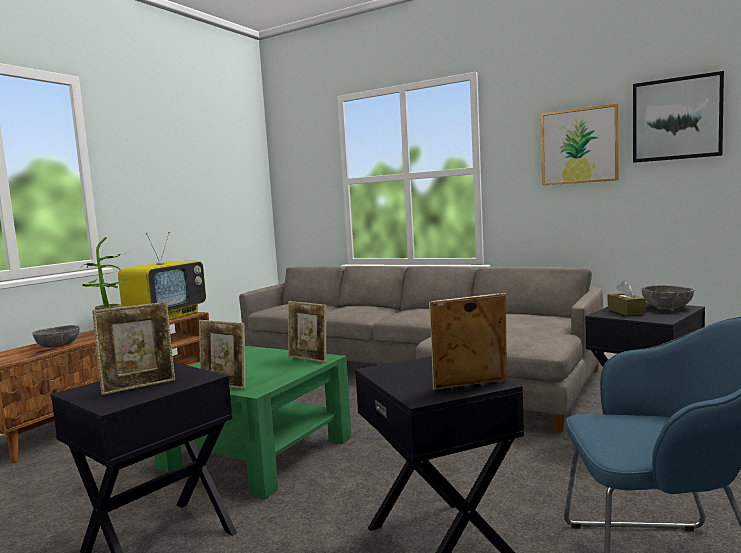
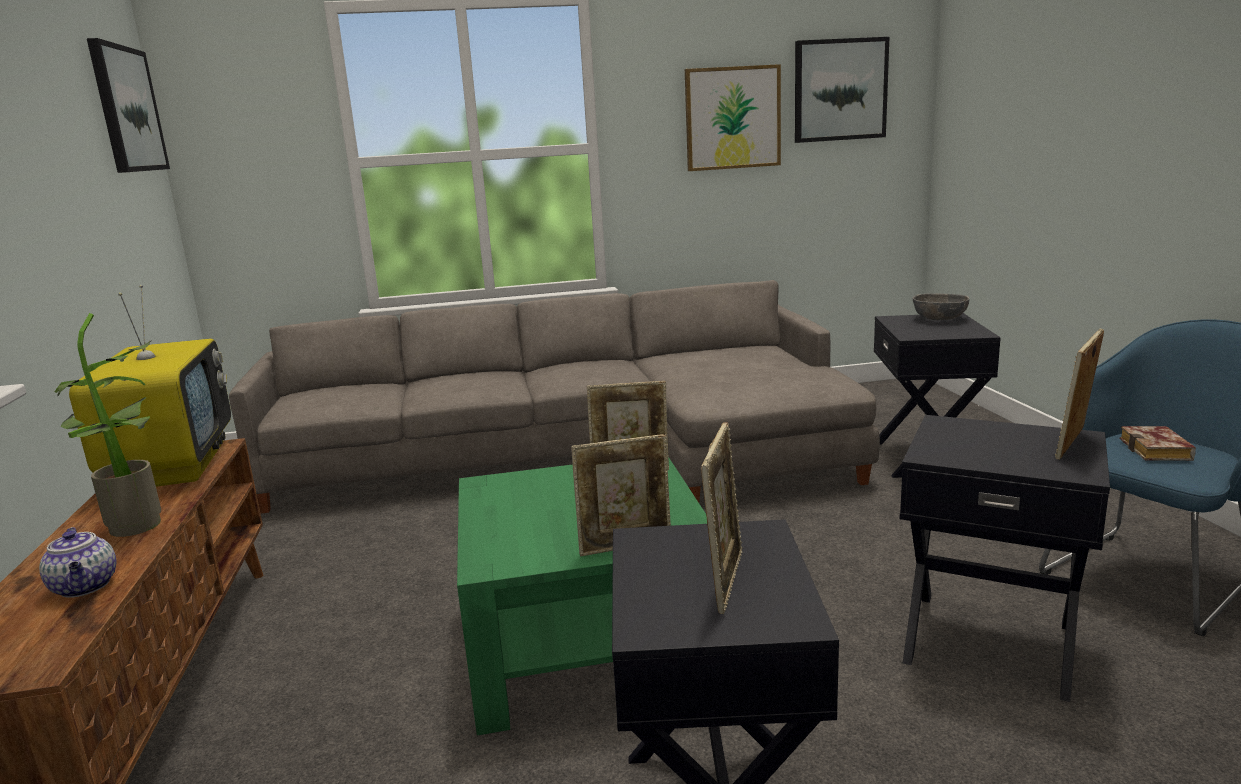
camera: 40 degrees left, 10 degrees up
grey bowl [32,325,80,348] -> teapot [39,527,116,598]
brown tissue box [608,281,646,316] -> none
none -> picture [87,38,170,173]
none -> book [1120,426,1196,461]

